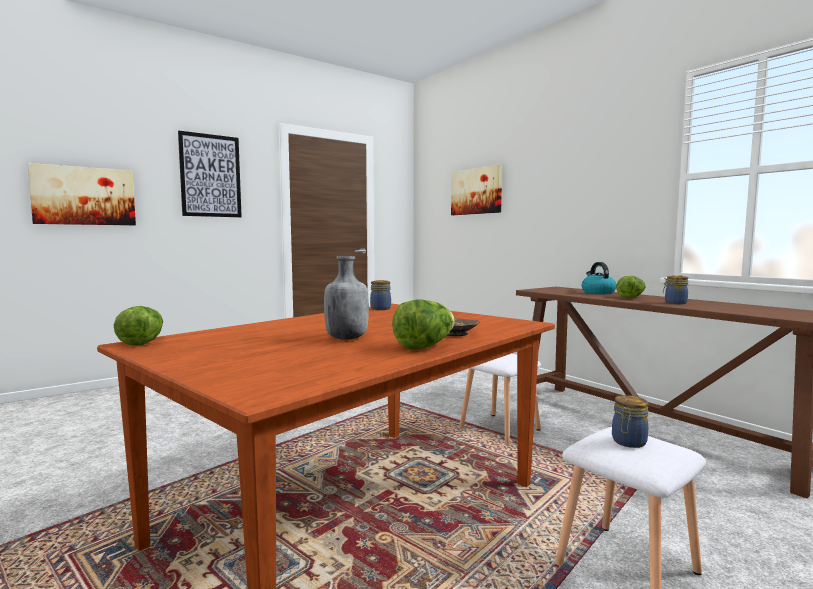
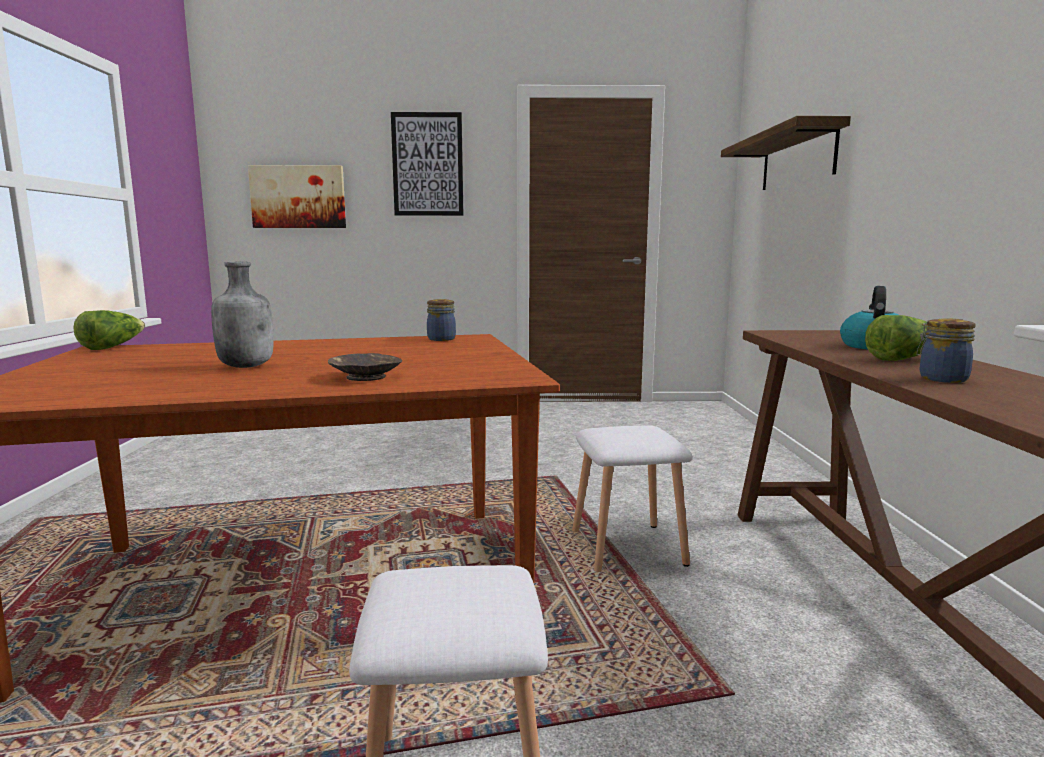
camera: 35 degrees right, 5 degrees up
lettuce [392,299,455,350] -> none
picture [451,164,502,215] -> shelf [721,116,851,190]
jar [612,395,649,448] -> none

